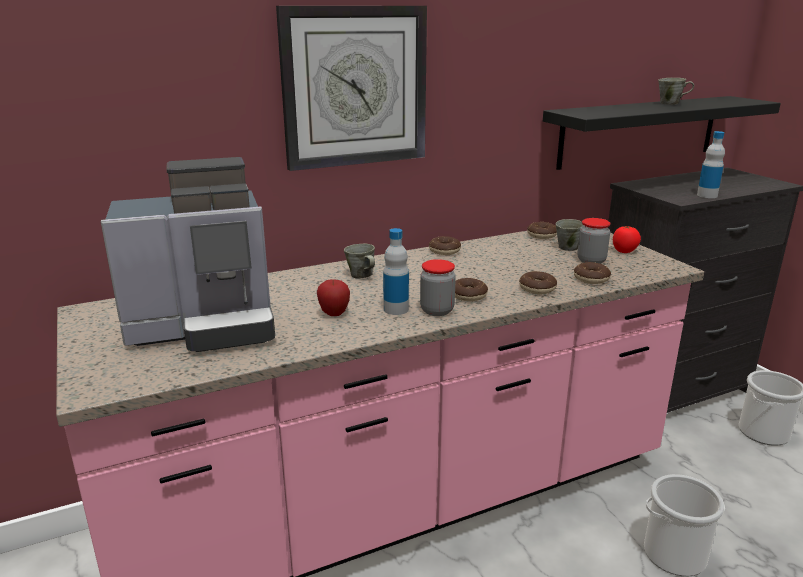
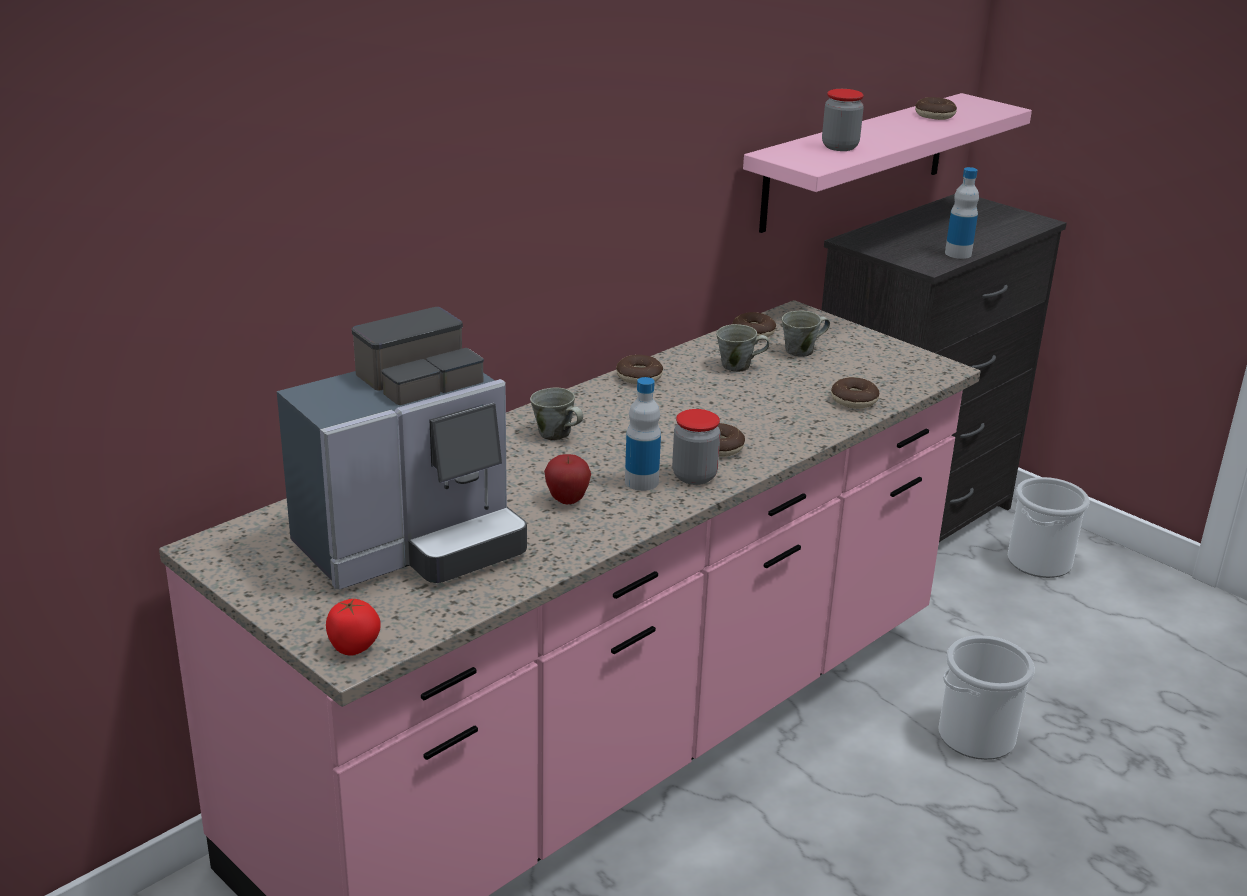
camera: 20 degrees left, 5 degrees up
wall clock [276,6,427,171] -> none
donut [519,271,557,294] -> donut moved to [915,97,957,120]
black shelf [543,96,781,170] -> pink shelf [743,93,1032,233]
jar [578,218,610,264] -> jar moved to [822,89,864,151]
tomato [613,226,641,253] -> tomato moved to [326,598,381,656]
grey mug [658,78,694,105] -> grey mug moved to [716,324,770,372]

